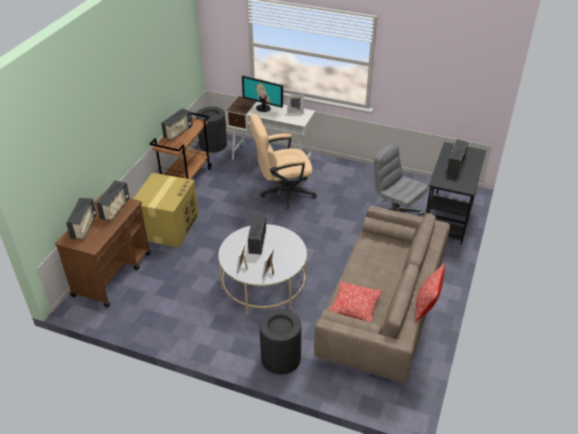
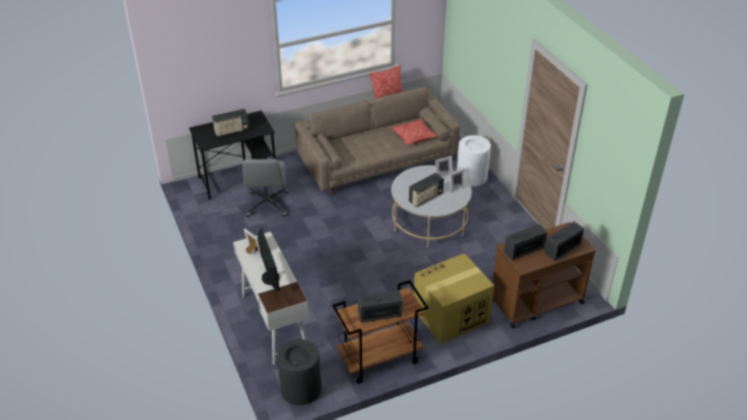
camera: 135 degrees left, 0 degrees up
beige office chair [250,114,317,209] -> none
black trash can [260,309,301,375] -> white trash can [457,135,491,187]

